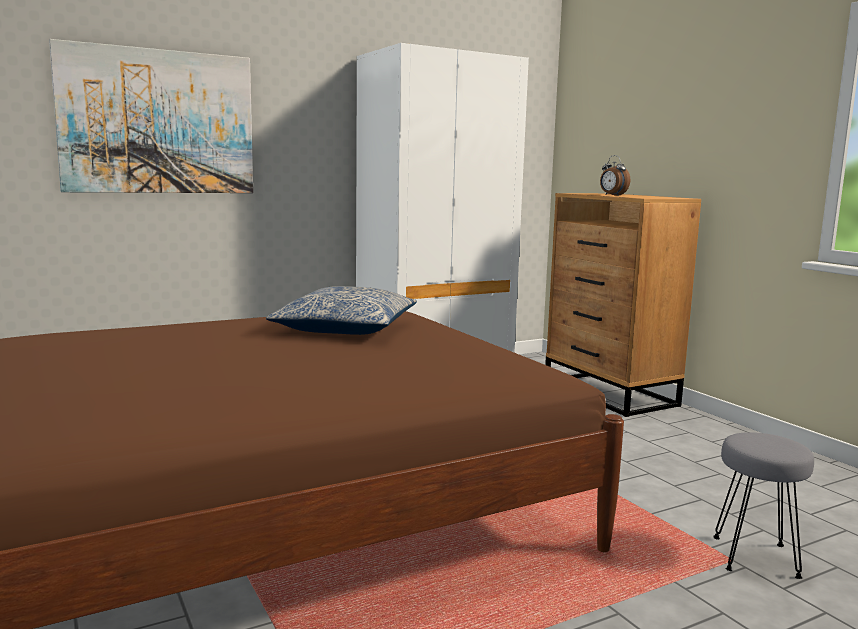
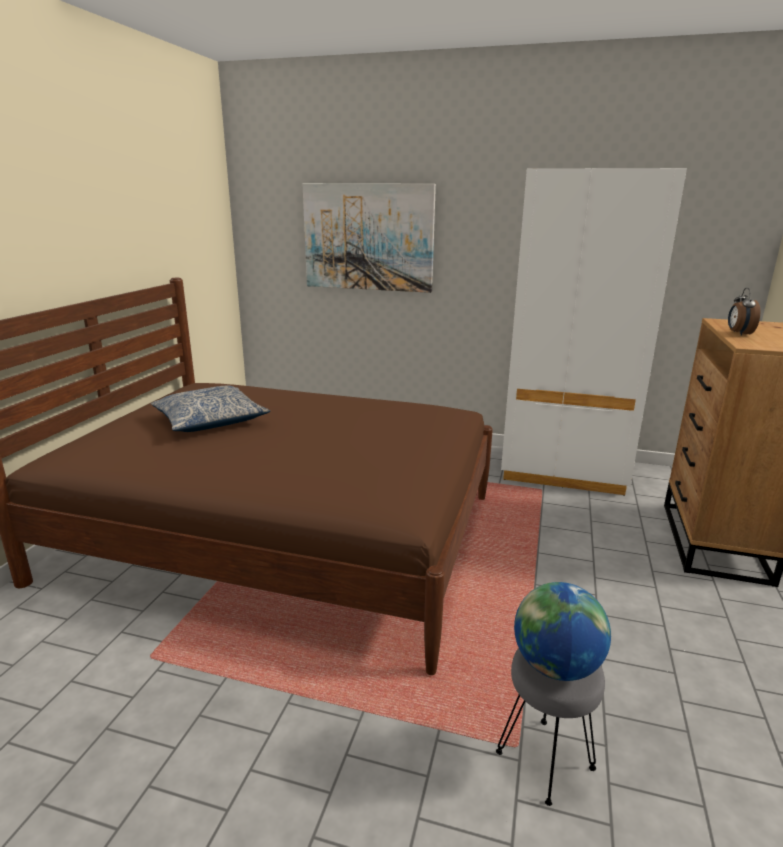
camera: 45 degrees right, 10 degrees up
pillow [266,286,417,335] -> pillow moved to [151,386,270,432]
none -> globe [514,582,611,681]

